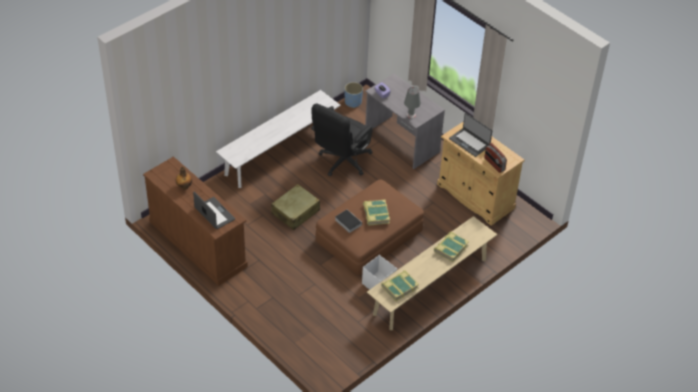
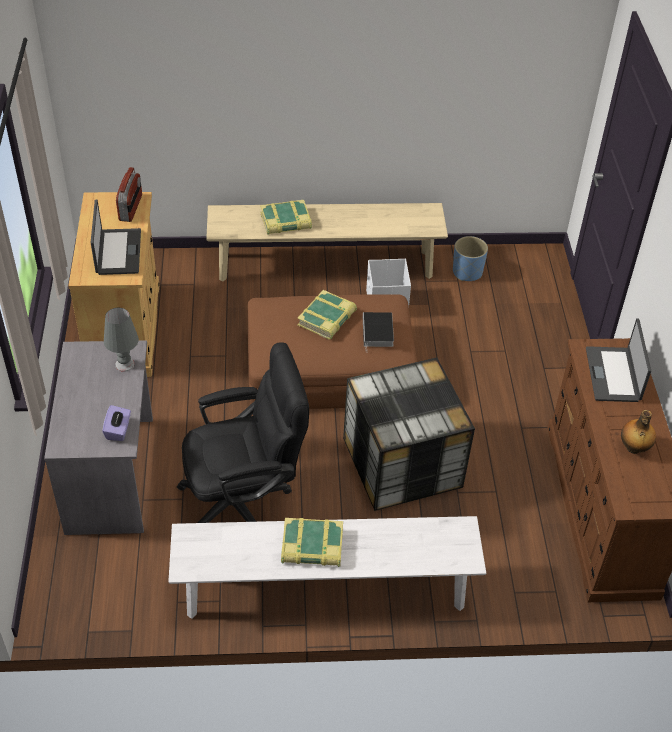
camera: 140 degrees left, 0 degrees up
beige suitcase [271,184,320,230] -> storage box [343,358,475,511]
blue planter [344,82,363,108] -> blue planter moved to [453,236,488,281]
book [381,270,419,301] -> book moved to [281,518,343,567]

